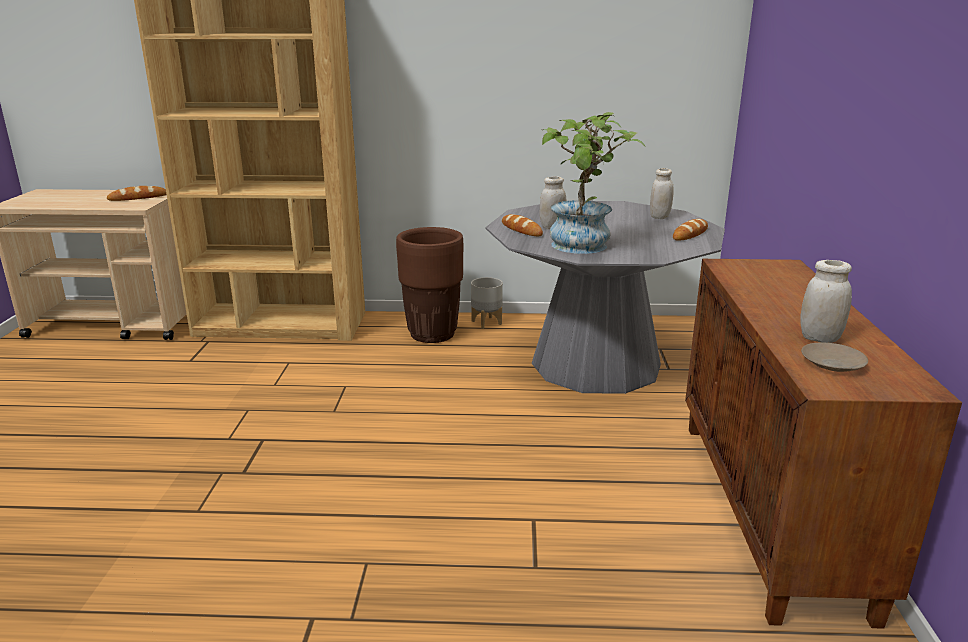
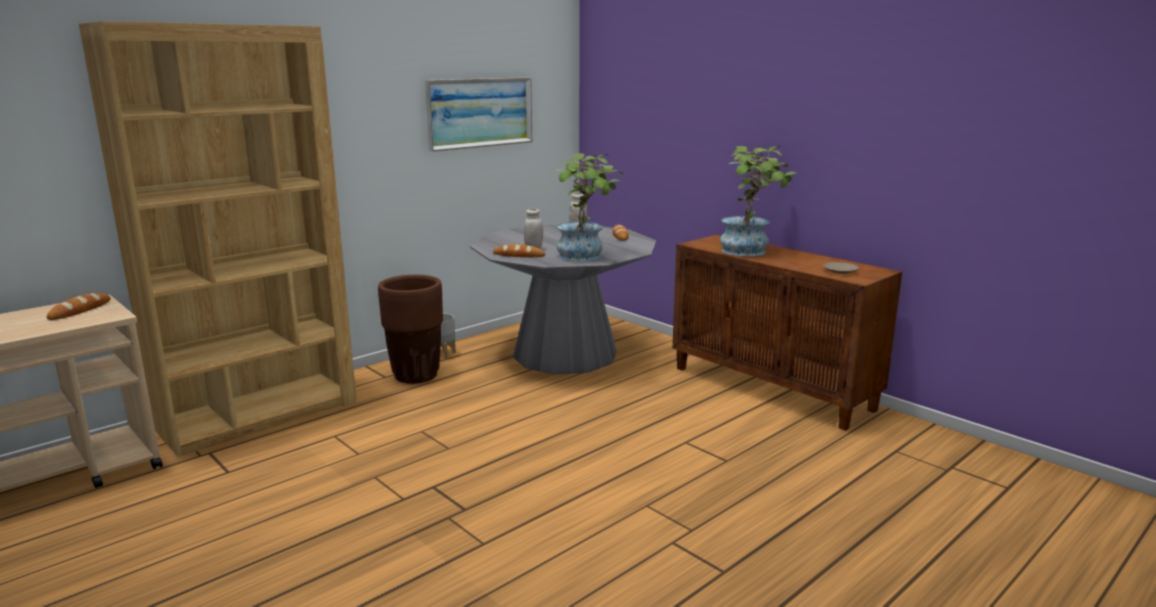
camera: 45 degrees left, 5 degrees down
white jar [800,260,852,343] -> none
none -> picture [425,77,532,152]
none -> potted plant [720,146,796,256]

